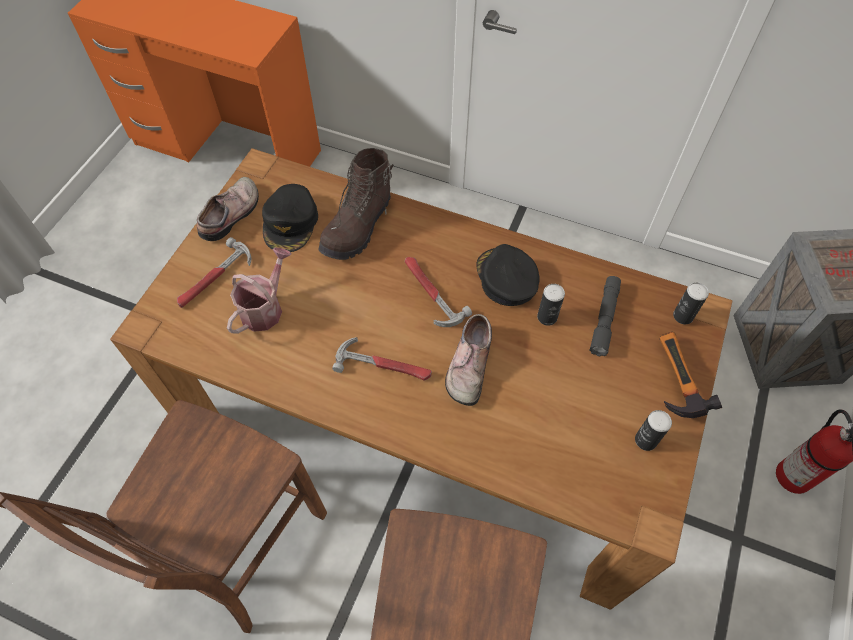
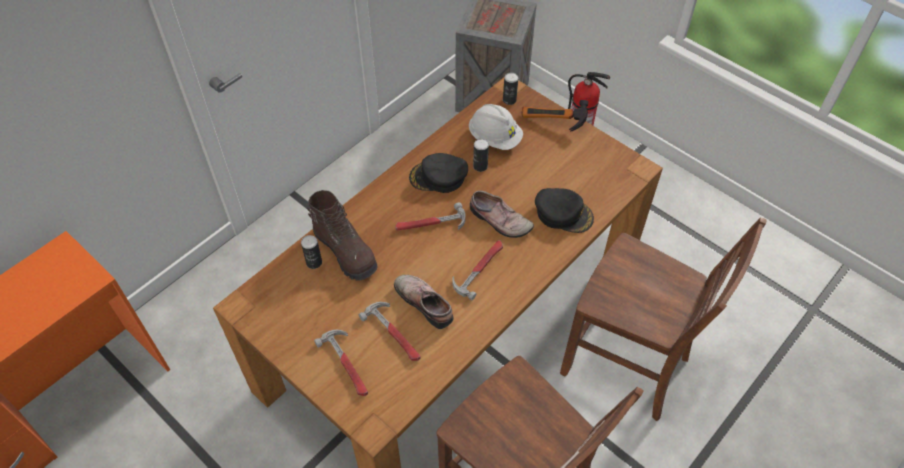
camera: 70 degrees left, 5 degrees down
shoe [197,177,259,241] -> shoe moved to [394,275,454,329]
watering can [227,247,292,334] -> hammer [359,302,421,361]
black cap [262,184,318,252] -> black cap moved to [535,188,594,233]
grey flashlight [590,276,621,356] -> white hard hat [469,104,523,150]
can [635,410,672,451] -> can moved to [301,235,322,269]

